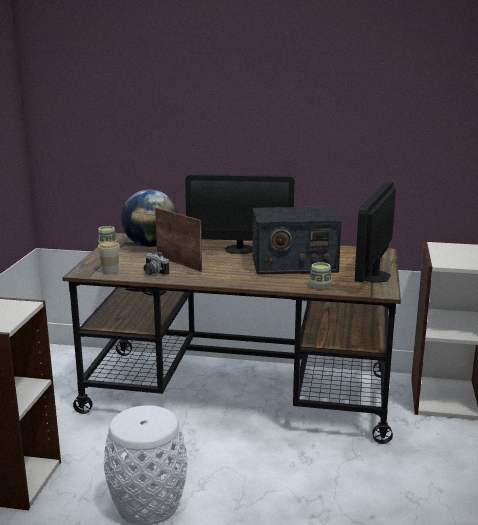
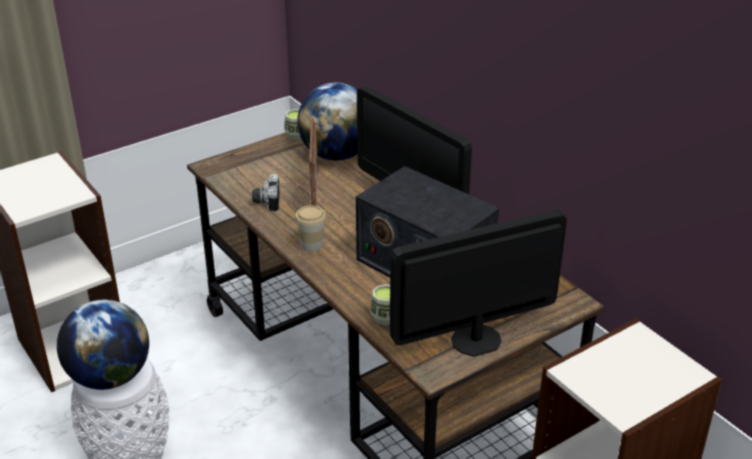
camera: 45 degrees right, 15 degrees up
cup [98,241,120,274] -> cup moved to [295,205,326,252]
none -> globe [57,300,149,390]

